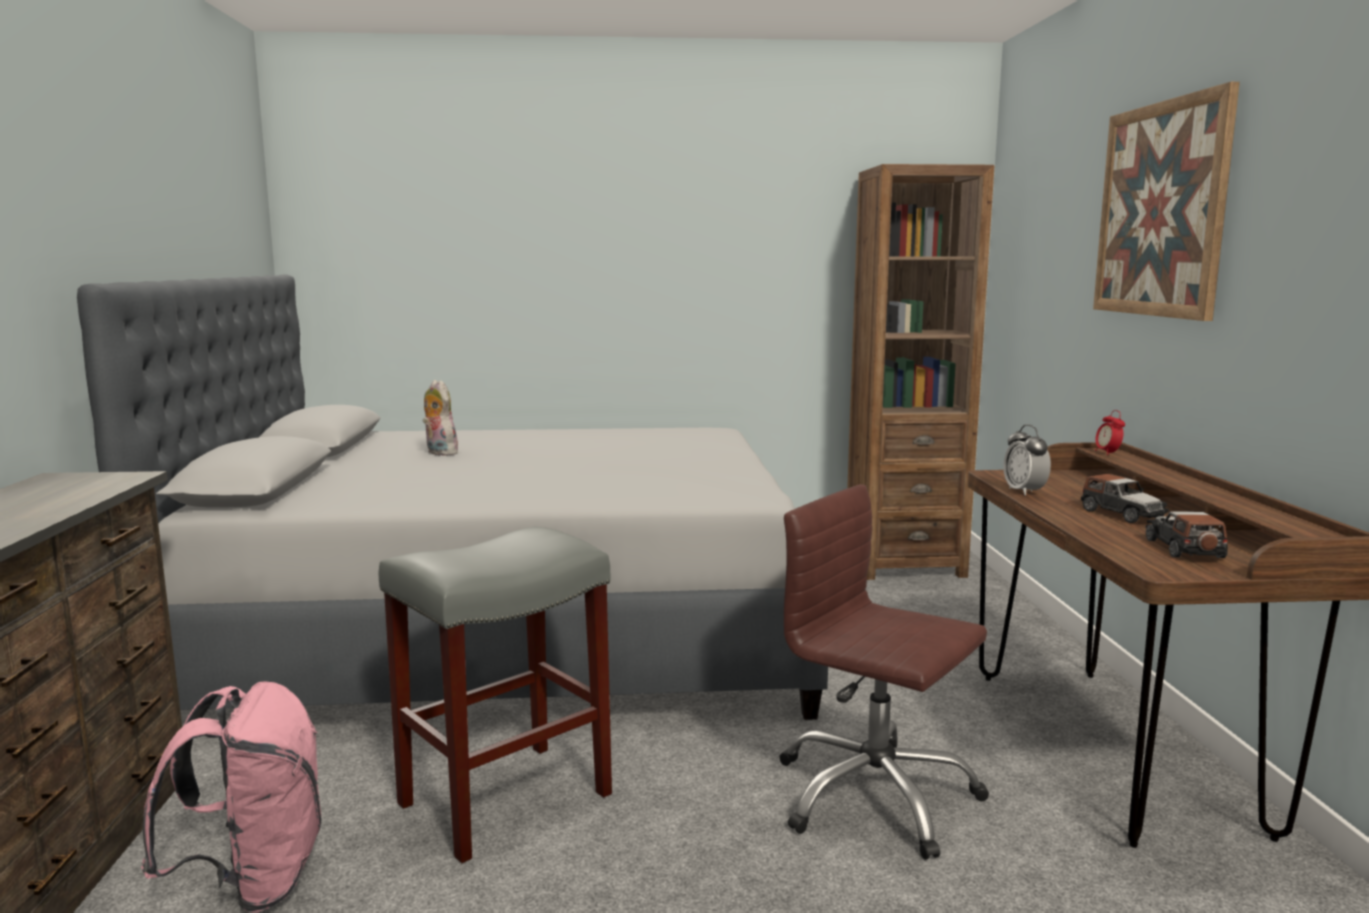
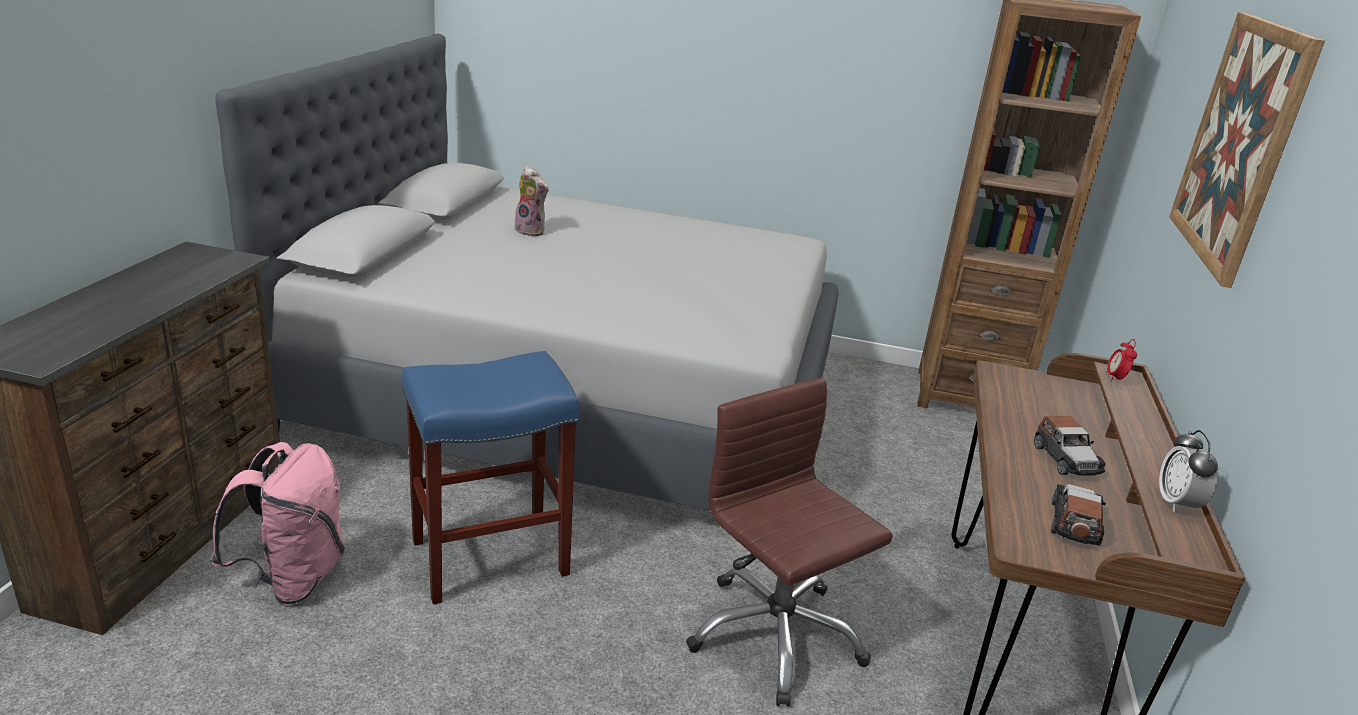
camera: 15 degrees right, 15 degrees up
grey stool [379,527,612,863] -> blue stool [402,351,580,605]
plush toy [423,380,458,456] -> plush toy turned 150 degrees clockwise [515,166,549,236]
alarm clock [1003,424,1051,496] -> alarm clock moved to [1159,430,1218,512]

